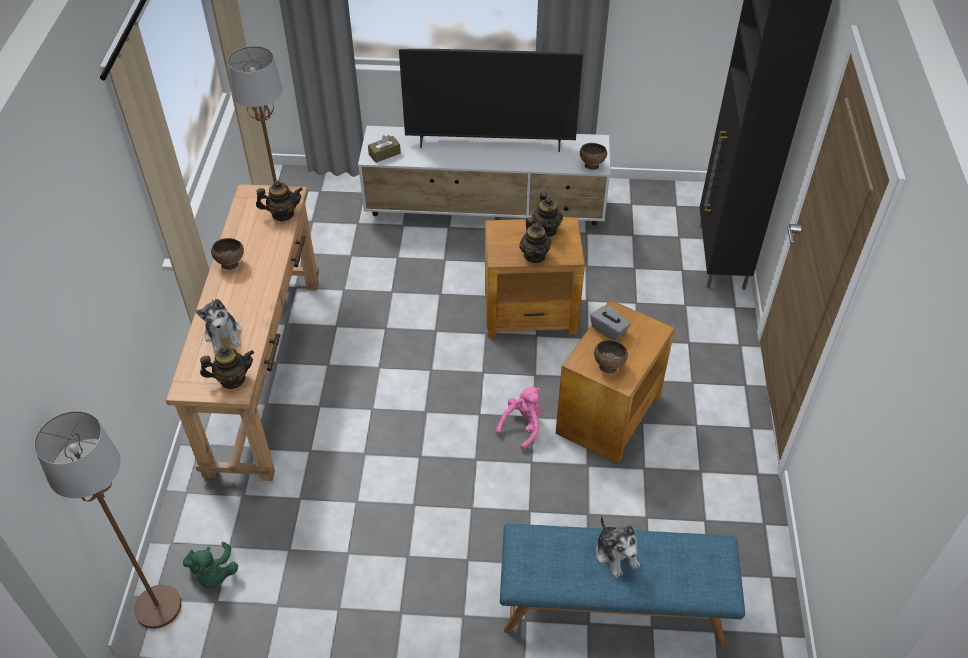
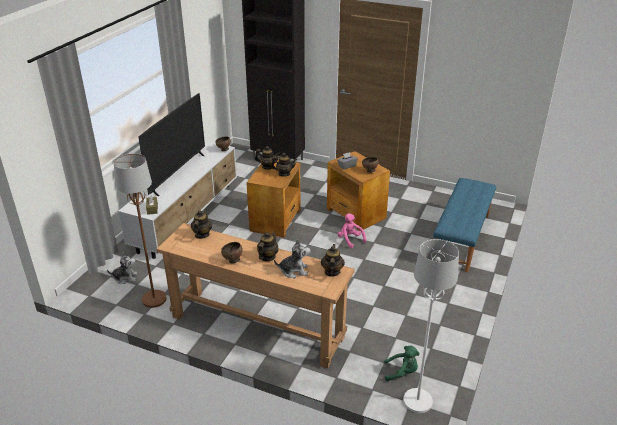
camera: 70 degrees left, 15 degrees down
brown floor lamp [34,411,181,629] -> white floor lamp [403,239,459,413]
plush toy [596,516,640,578] -> plush toy moved to [107,252,137,284]
none -> teapot [257,231,279,261]

